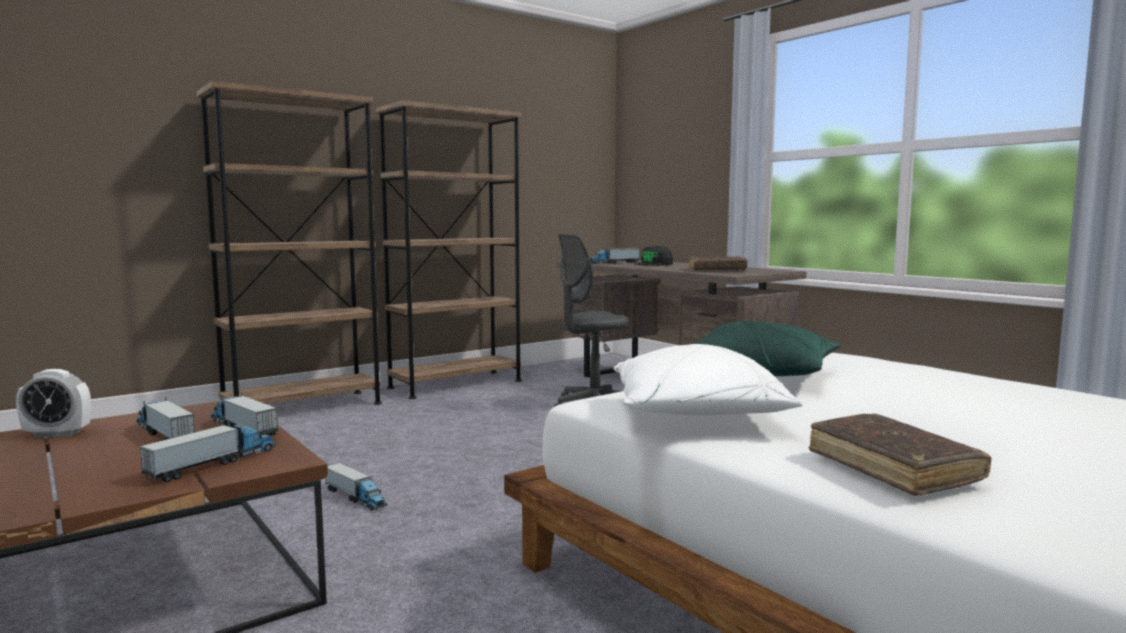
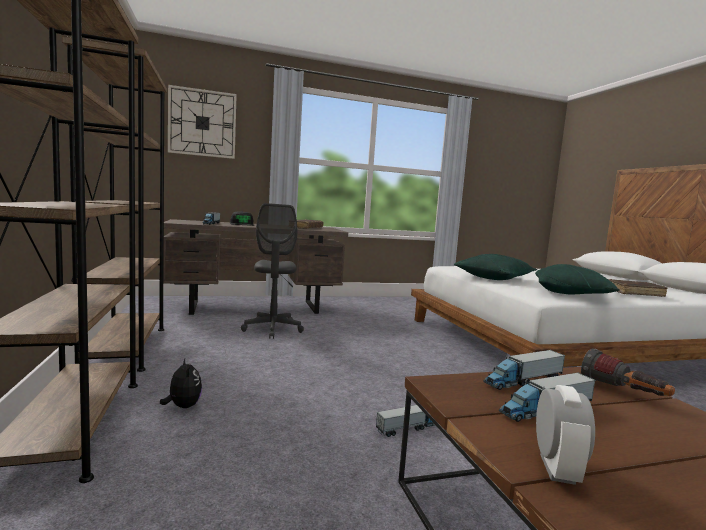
camera: 70 degrees left, 0 degrees up
toy truck [139,421,276,482] -> flashlight [581,348,675,396]
white pillow [613,344,803,415] -> green pillow [535,264,620,294]
none -> plush toy [160,359,202,408]
none -> wall clock [168,85,237,159]

